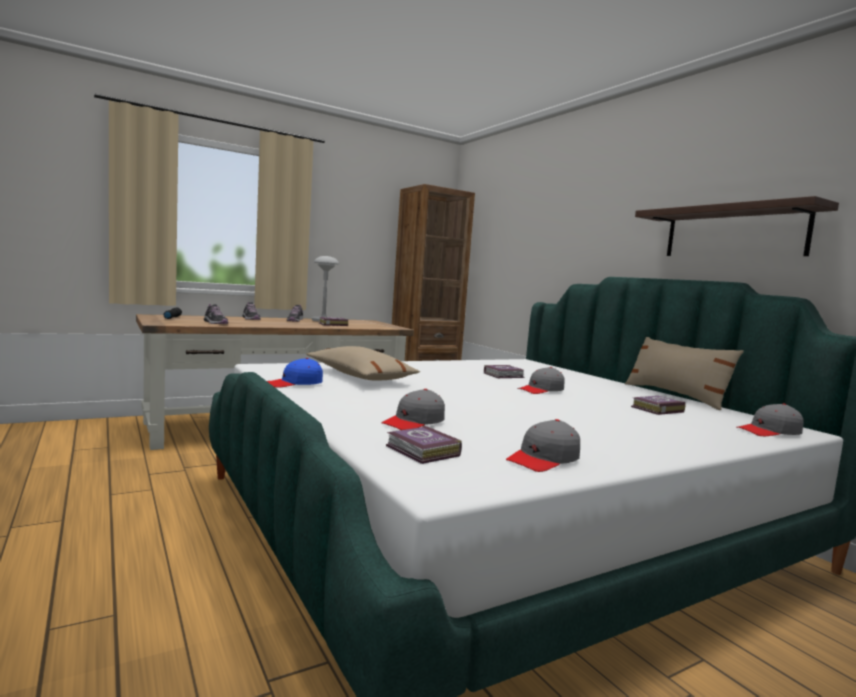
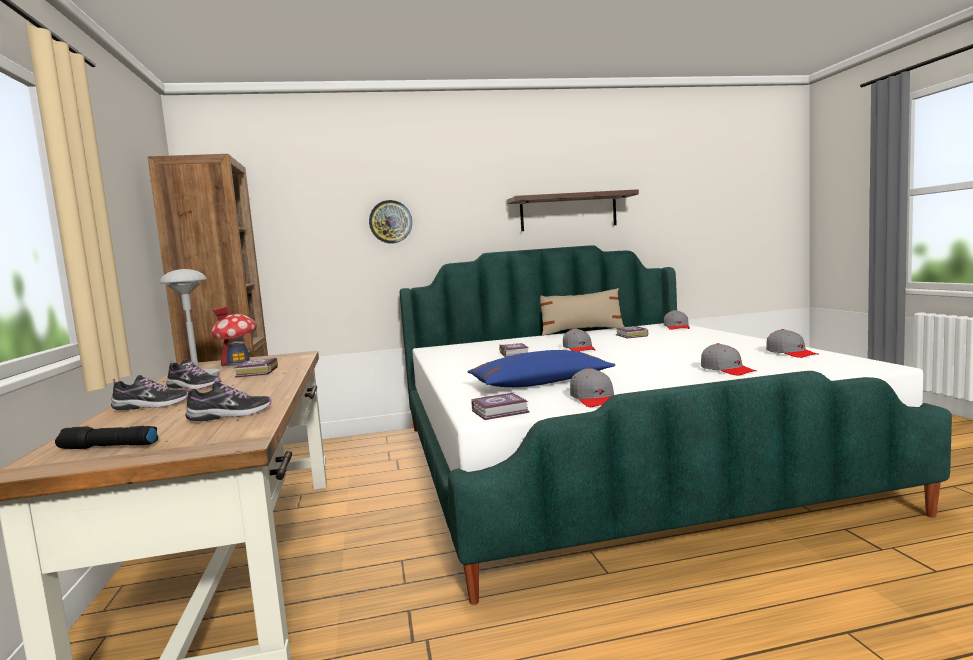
camera: 70 degrees left, 0 degrees up
blue cap [267,358,323,388] -> grey cap [570,368,614,407]
beige pillow [306,346,420,381] -> blue pillow [467,350,615,387]
book [386,425,462,464] -> book moved to [471,393,530,420]
none -> toy house [211,306,257,366]
none -> wall clock [369,200,412,244]

